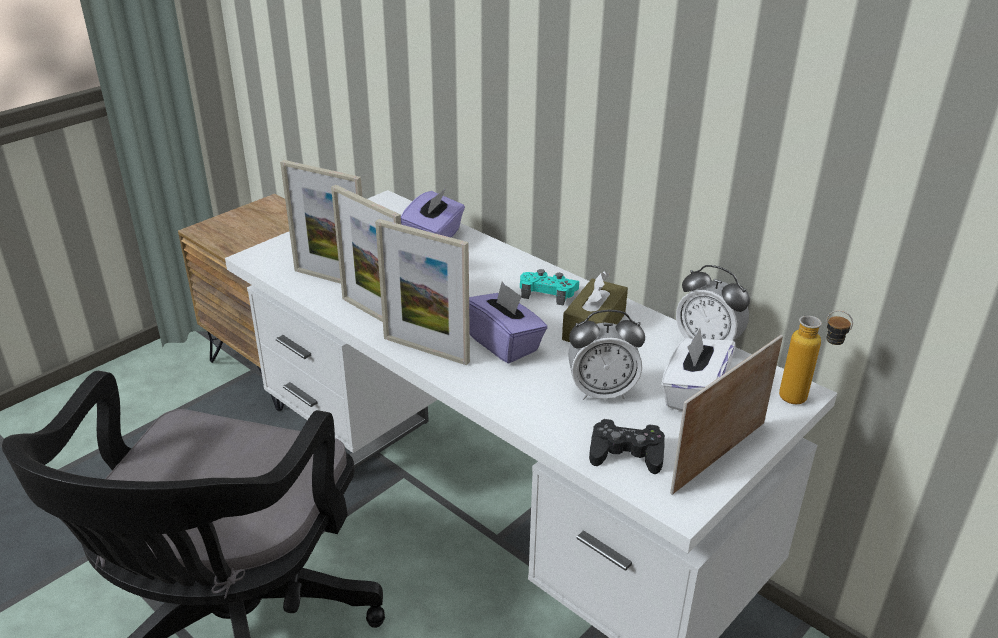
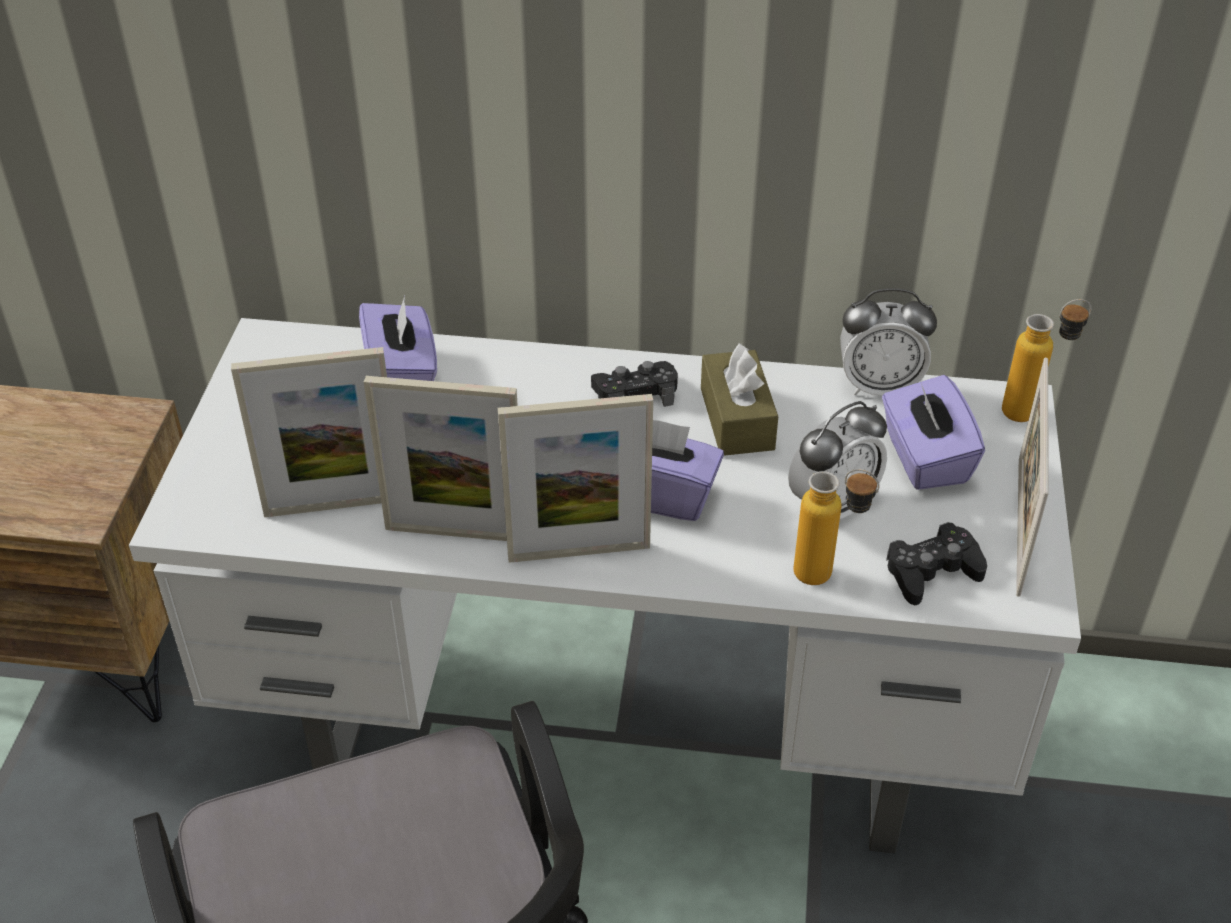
camera: 35 degrees left, 10 degrees up
turquoise game controller [520,269,579,306] -> black game controller [591,361,678,407]
white tissue box [661,328,736,411] -> purple tissue box [882,375,985,490]
none -> bottle [793,469,880,585]

